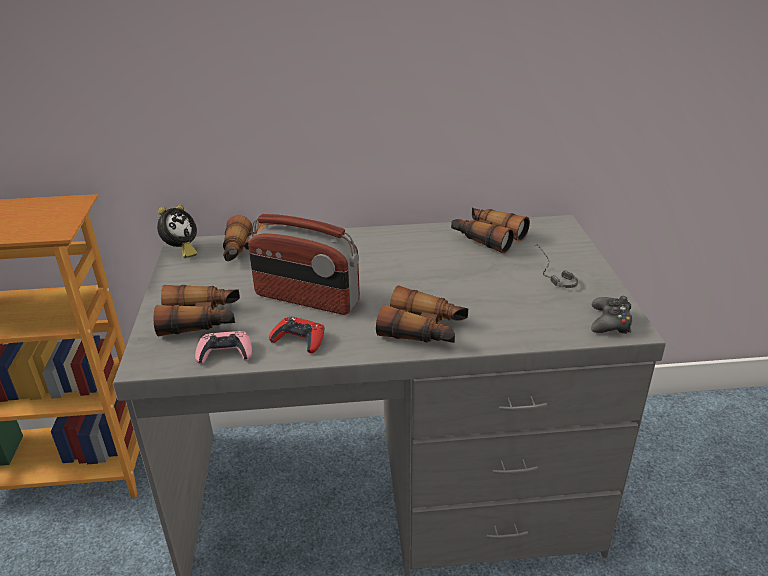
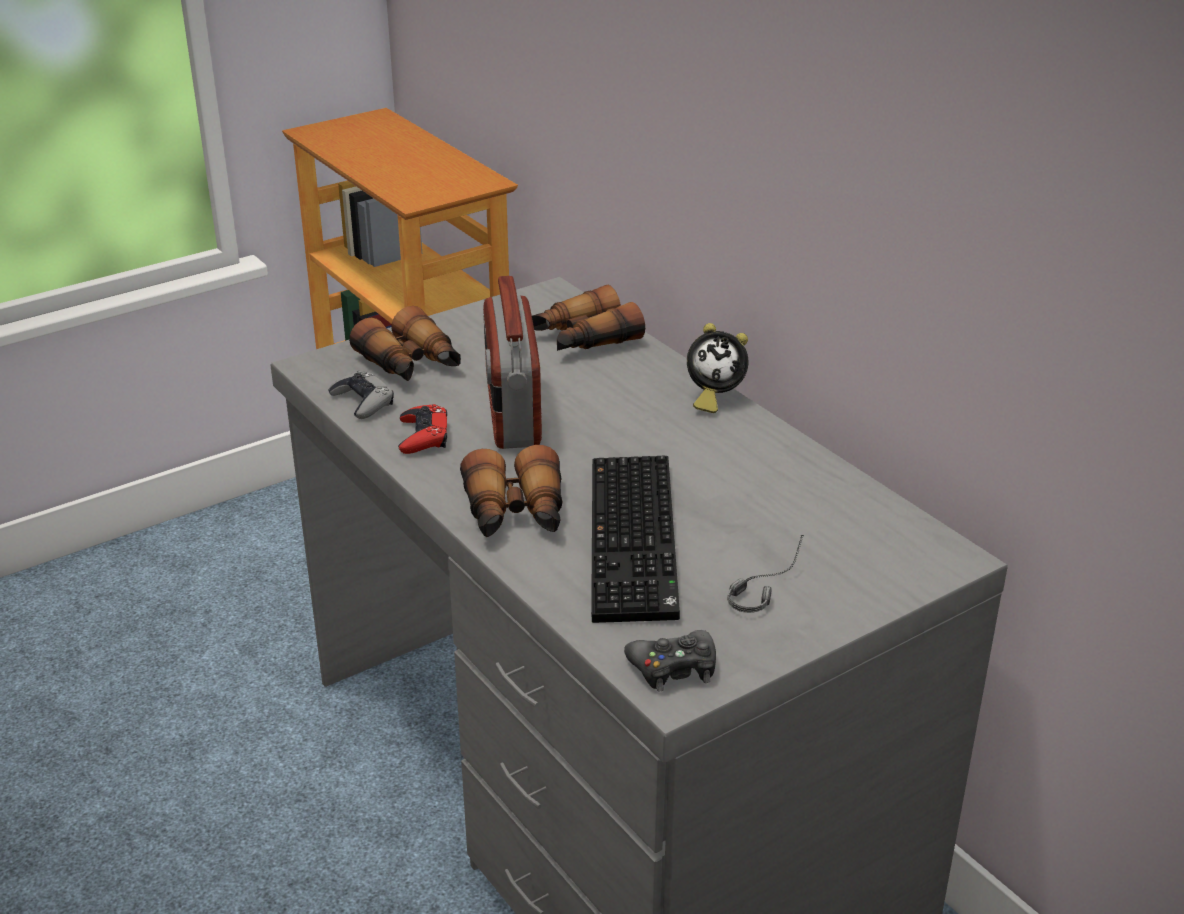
camera: 60 degrees right, 0 degrees up
alarm clock [157,205,198,258] -> alarm clock moved to [687,323,749,413]
pink game controller [195,331,252,364] -> grey game controller [328,371,394,419]
binoculars [451,208,530,254] -> none
none -> keyboard [591,456,680,623]

